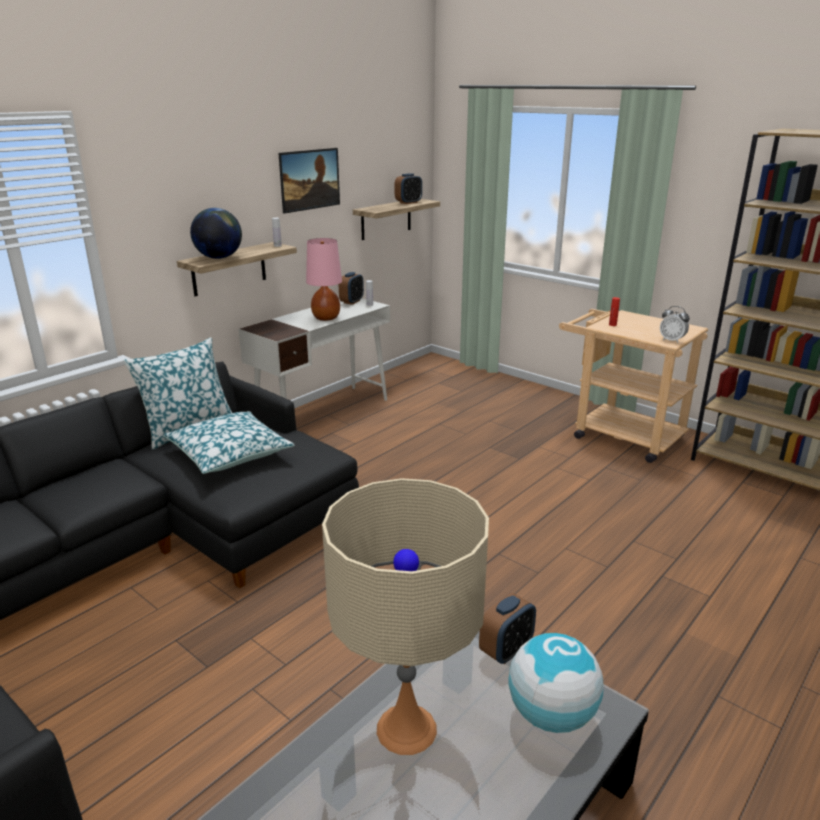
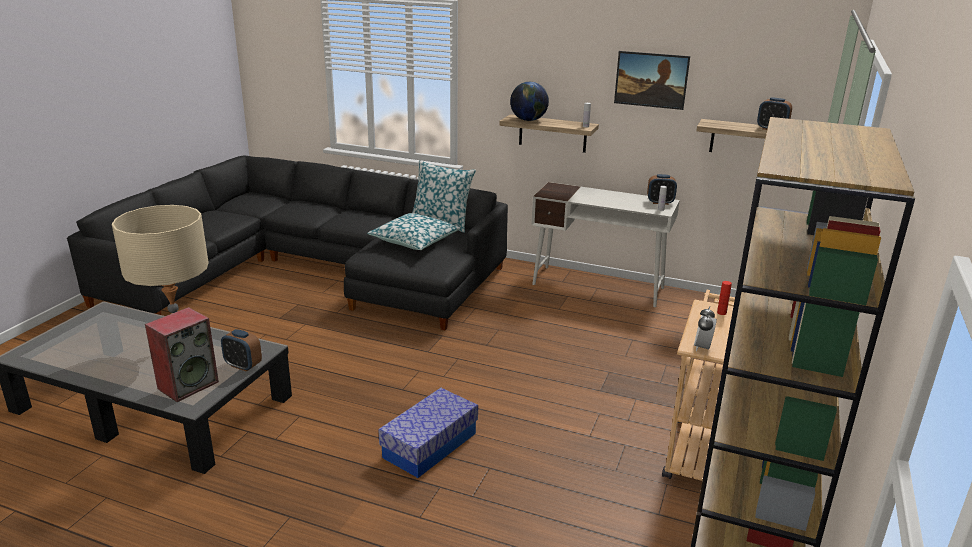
camera: 70 degrees right, 0 degrees up
pink table lamp [306,238,342,321] -> none
globe [508,633,603,733] -> speaker [145,307,219,402]
none -> storage box [378,388,478,478]

